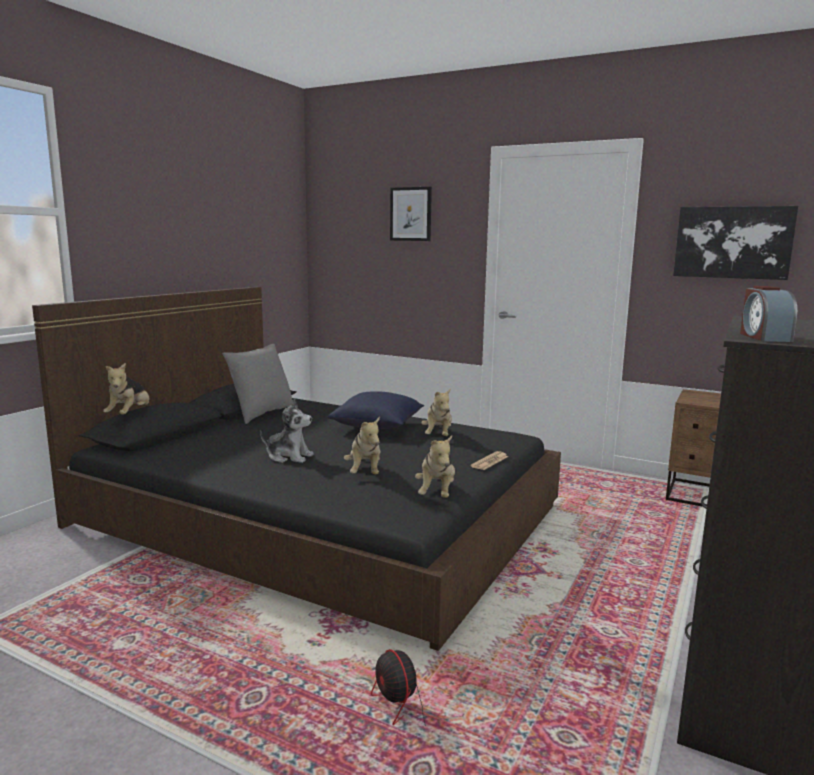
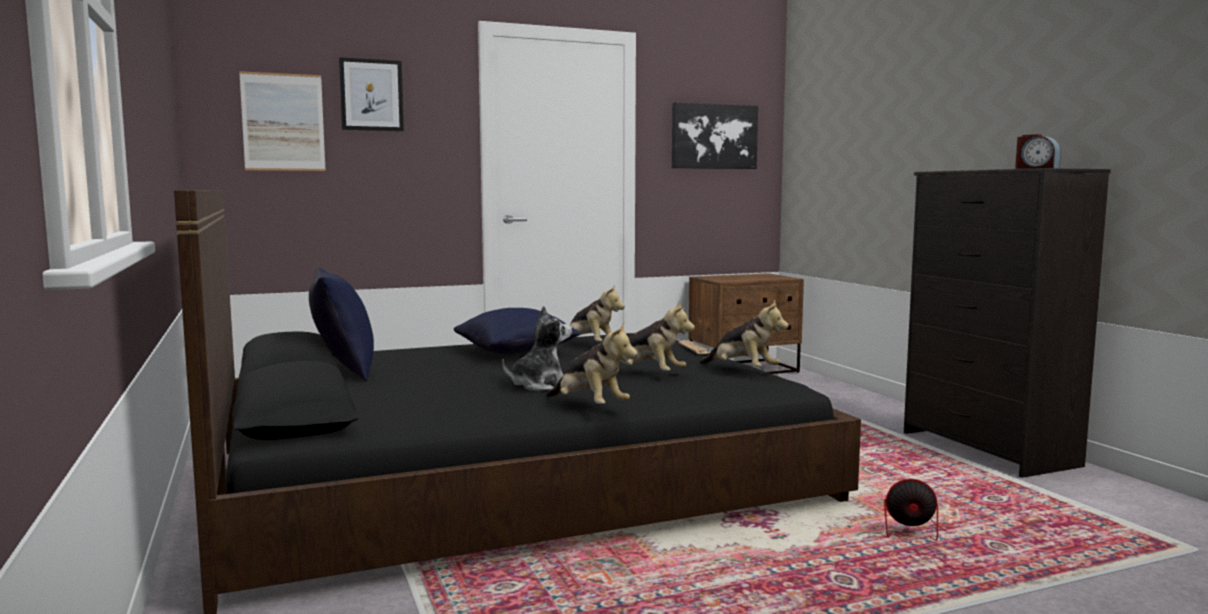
camera: 50 degrees left, 5 degrees down
plush toy [103,363,149,415] -> plush toy moved to [546,322,638,404]
grey pillow [222,344,292,424] -> blue pillow [309,268,374,381]
none -> picture [239,71,326,171]

